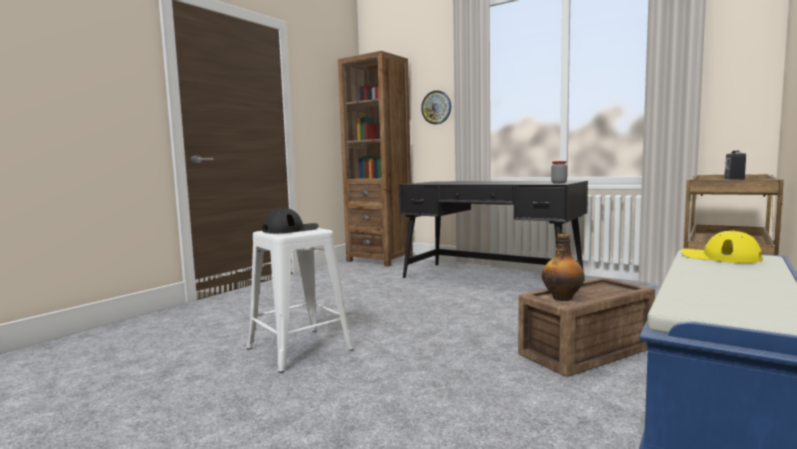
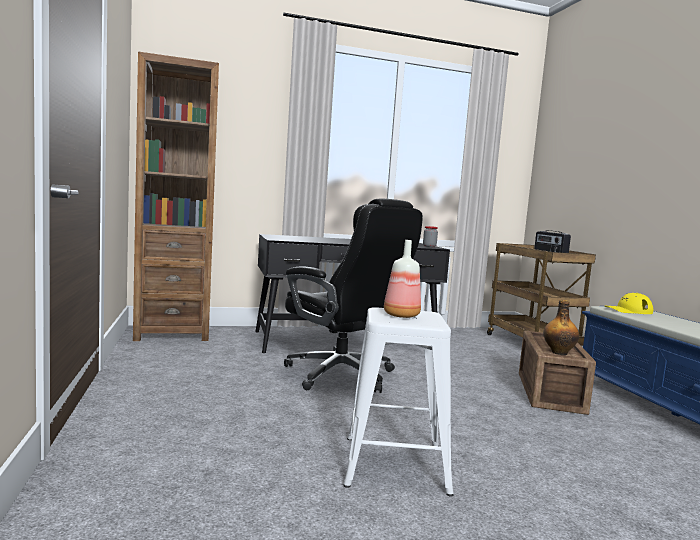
camera: 50 degrees left, 0 degrees up
black cap [262,208,318,233] -> bottle [384,240,421,318]
wall clock [421,90,451,124] -> none
none -> black office chair [284,199,423,393]

